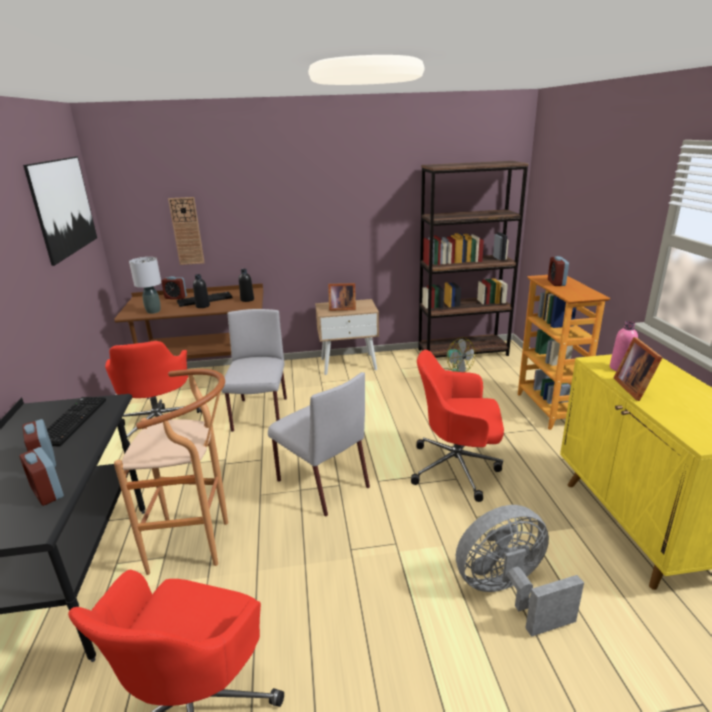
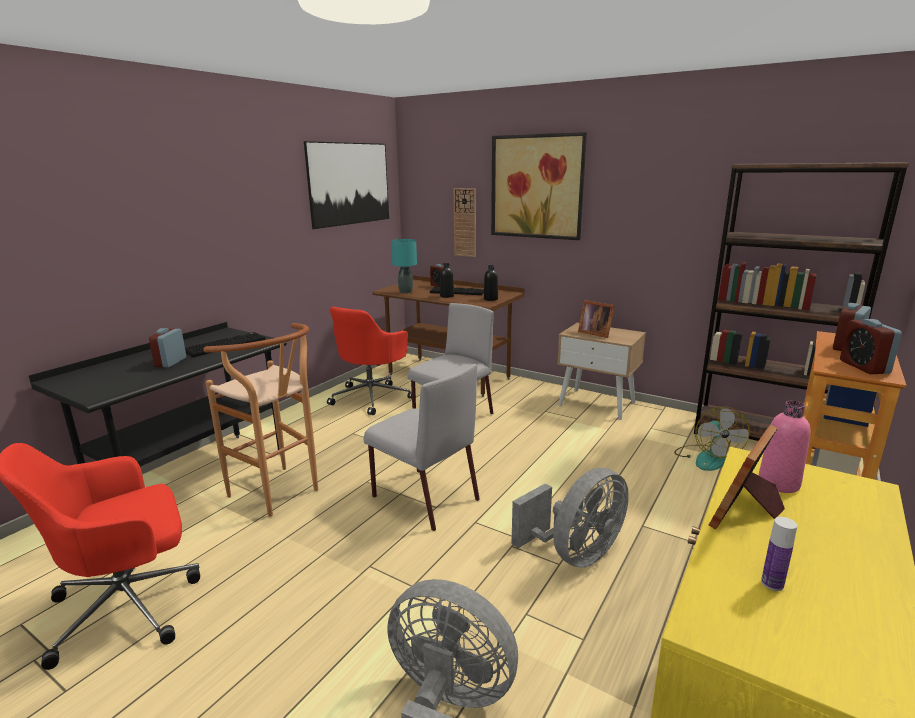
camera: 40 degrees right, 5 degrees down
alarm clock [19,447,64,506] -> alarm clock moved to [840,319,902,374]
grey table lamp [129,257,161,314] -> turquoise table lamp [391,239,417,293]
grey chair [268,372,370,516] -> grey chair turned 45 degrees counterclockwise [364,364,480,531]
red office chair [411,350,504,502] -> grey fan [512,468,629,568]
none -> picture [491,132,587,240]
none -> bottle [761,517,797,591]

